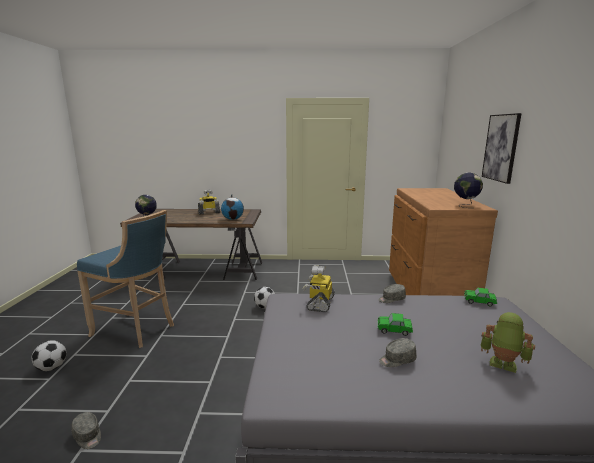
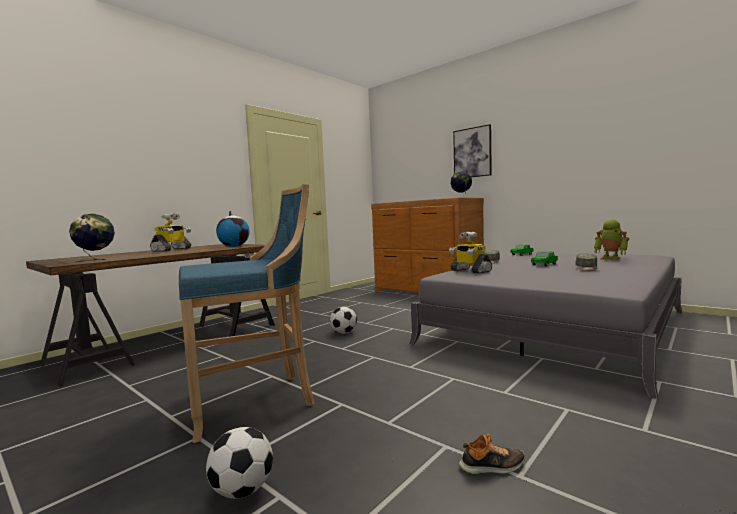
camera: 50 degrees left, 10 degrees down
grey cap [71,412,101,449] -> shoe [459,434,525,474]
toy robot [481,312,535,373] -> toy robot turned 105 degrees counterclockwise [594,219,629,260]

